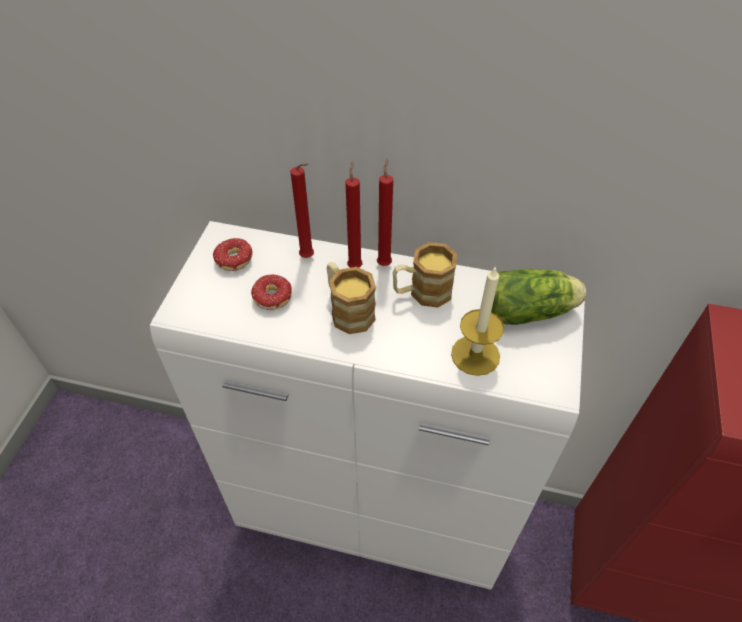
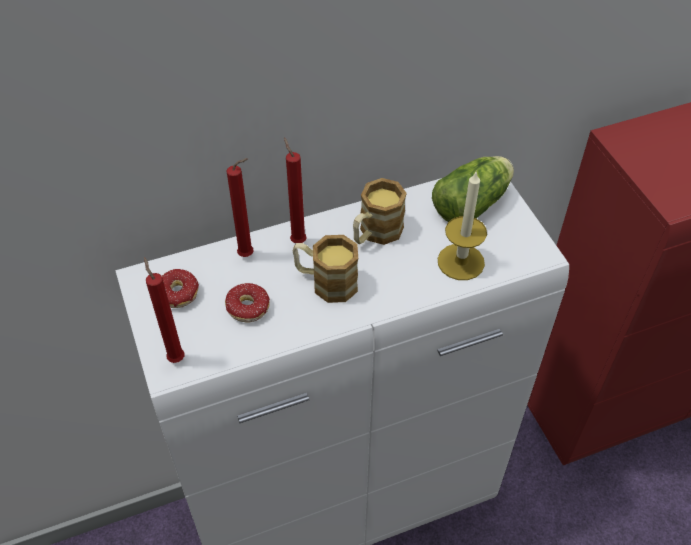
camera: 35 degrees left, 0 degrees up
red candle [377,158,393,266] -> red candle moved to [144,257,185,363]

